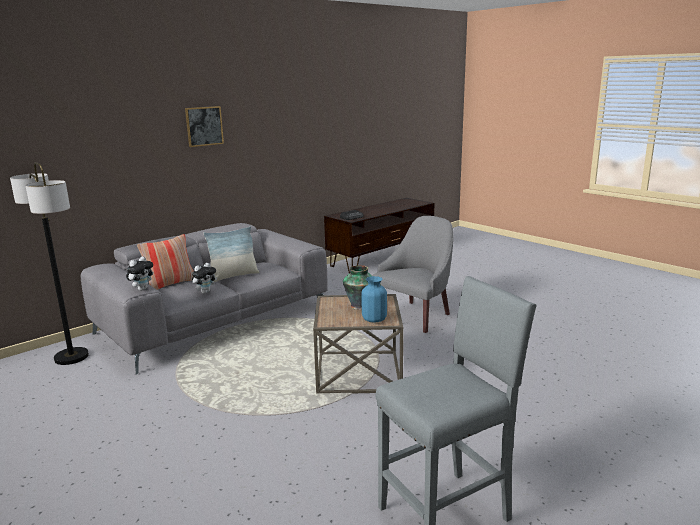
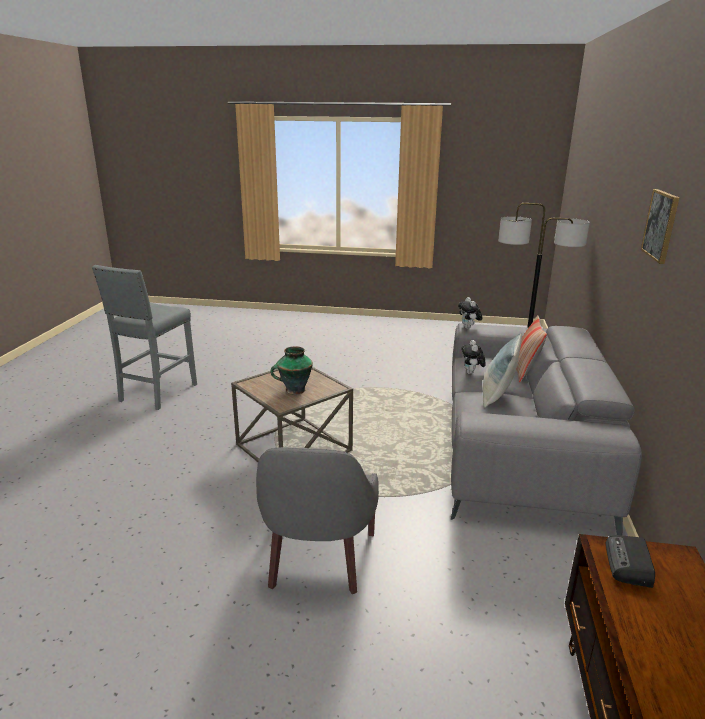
camera: 140 degrees right, 5 degrees up
blue vase [361,276,387,323] -> none

